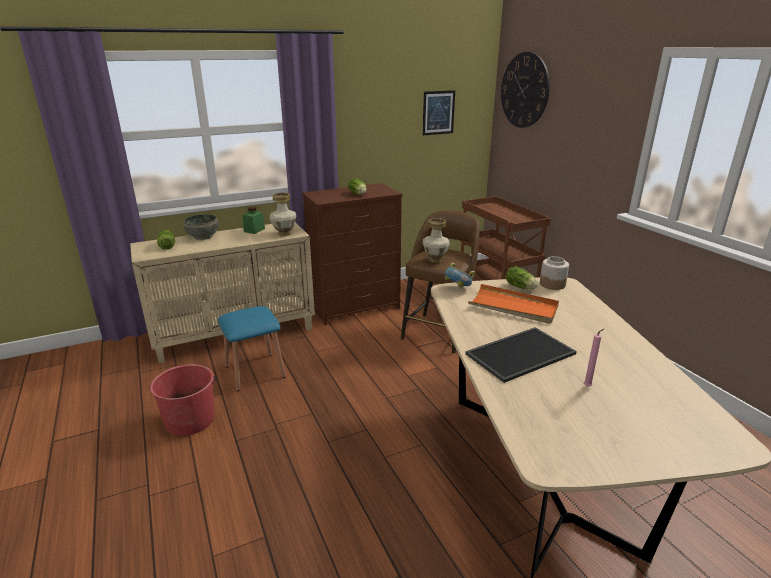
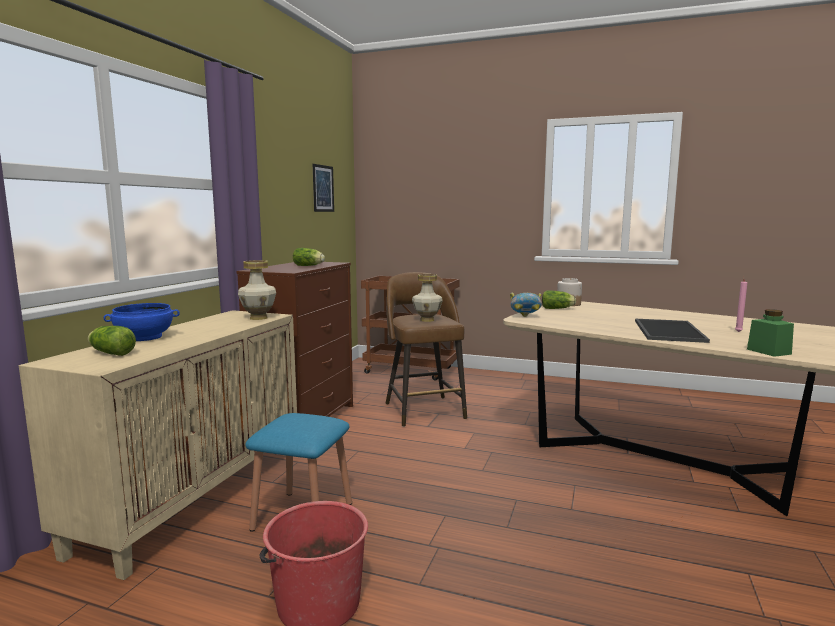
camera: 45 degrees left, 15 degrees down
grey bowl [183,214,219,240] -> blue bowl [104,303,180,341]
green jar [243,206,265,234] -> green jar moved to [747,309,794,357]
orange tray [468,284,559,324] -> none
wall clock [501,52,550,128] -> none

